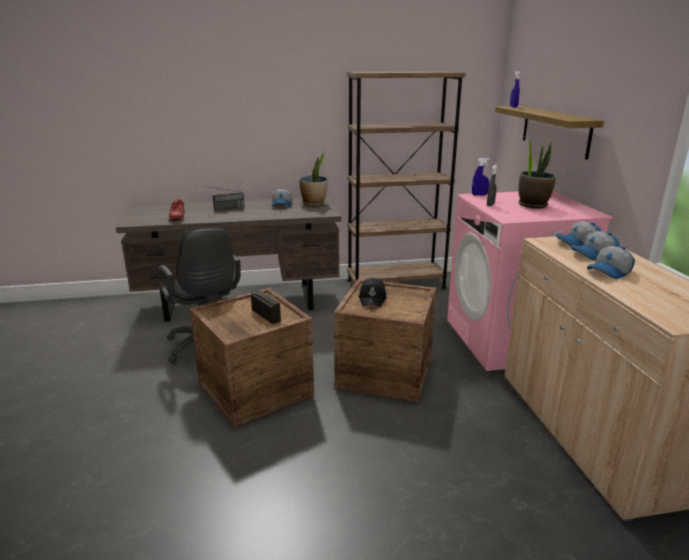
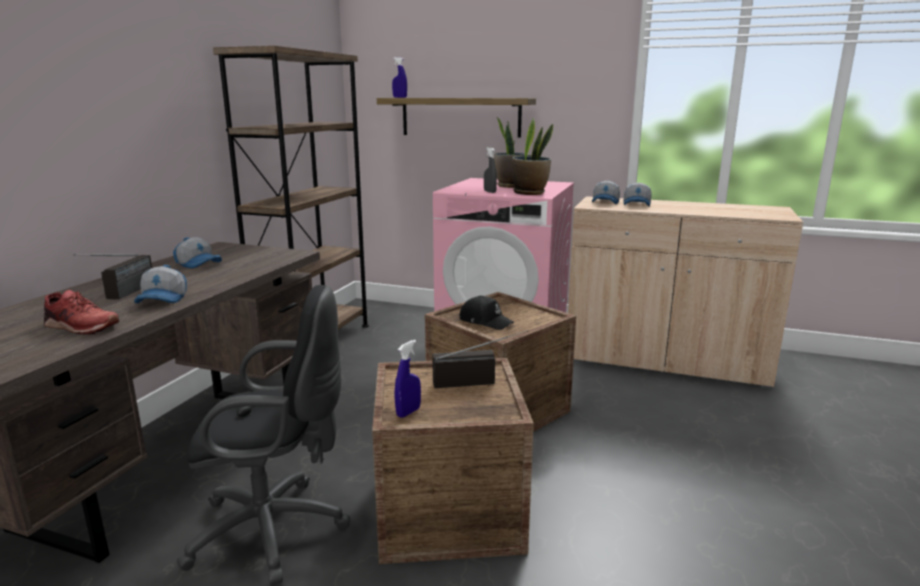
camera: 60 degrees left, 5 degrees down
potted plant [299,150,328,206] -> potted plant moved to [512,118,553,195]
blue spray bottle [472,158,490,196] -> blue spray bottle moved to [395,340,421,418]
cap [587,246,635,279] -> cap moved to [134,265,187,303]

